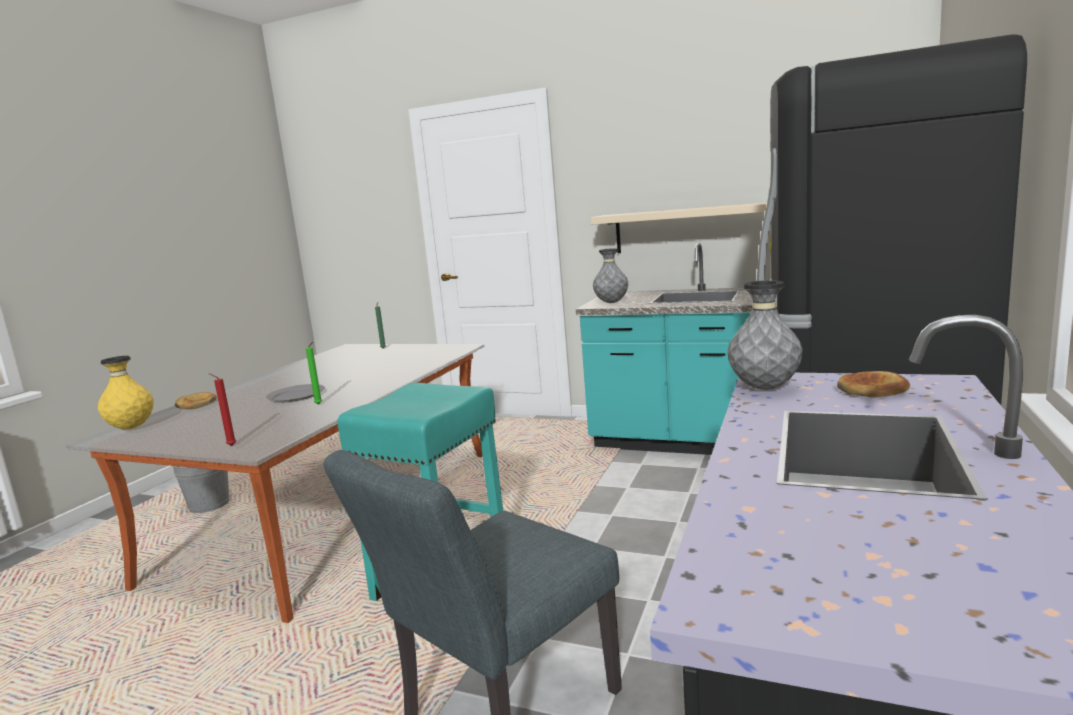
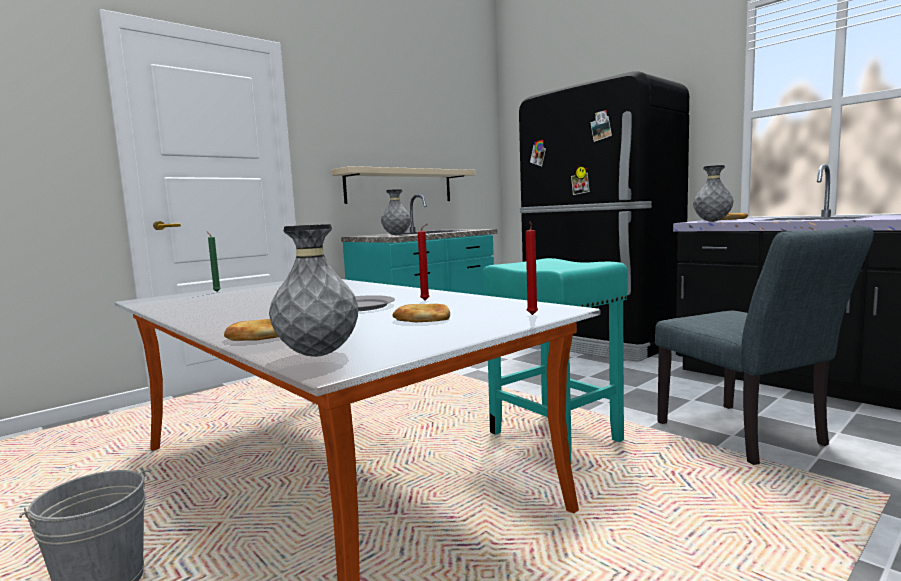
camera: 65 degrees left, 5 degrees down
yellow vase [98,356,154,429] -> grey vase [269,224,358,357]
green candle [306,342,322,405] -> red candle [418,223,430,300]
none -> bread [393,304,450,322]

